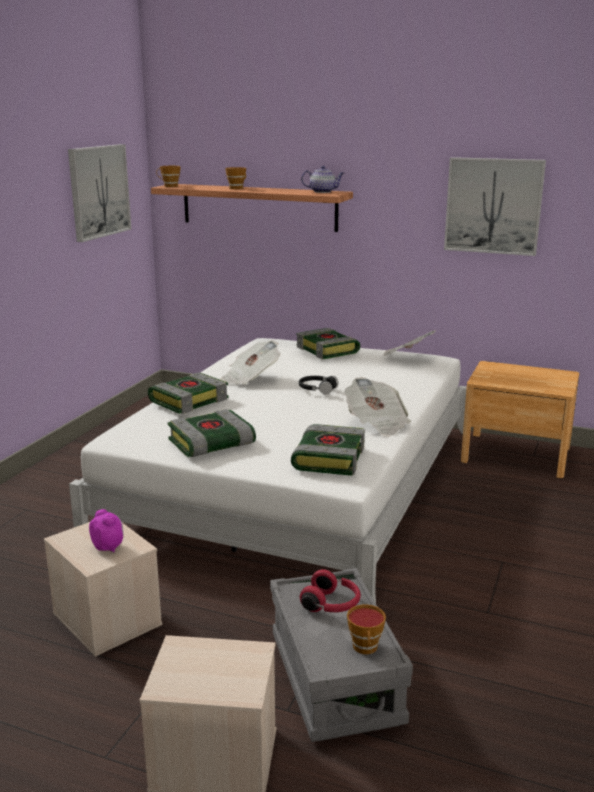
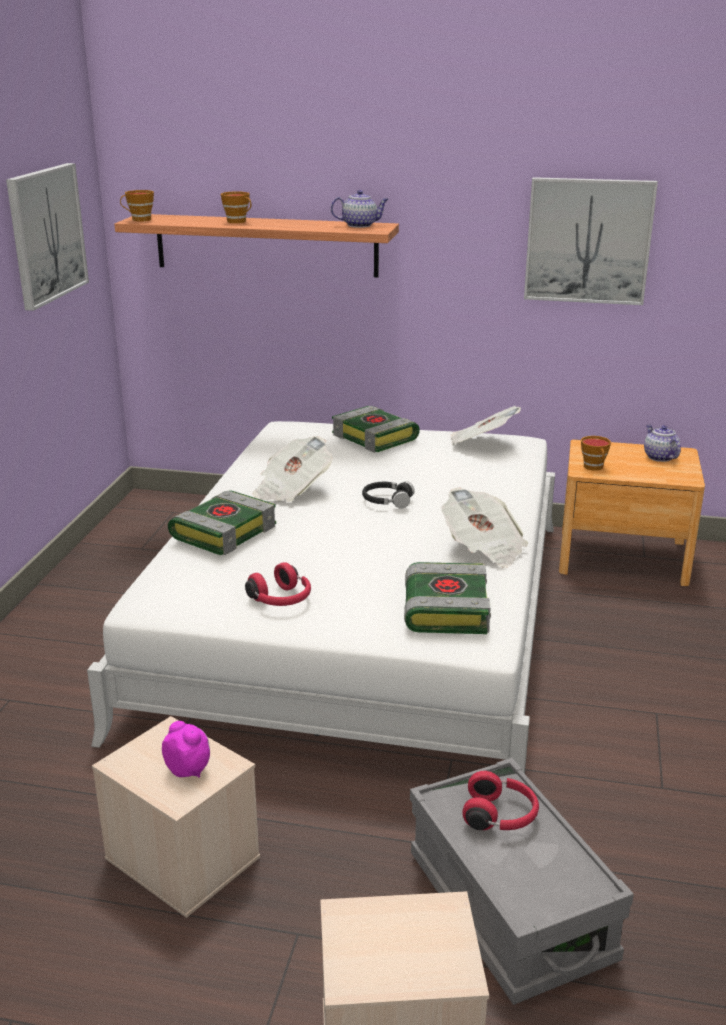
camera: 10 degrees left, 5 degrees up
book [168,409,256,457] -> red headphones [245,562,311,606]
cup [347,604,386,654] -> cup moved to [581,436,611,471]
none -> teapot [644,425,681,462]

